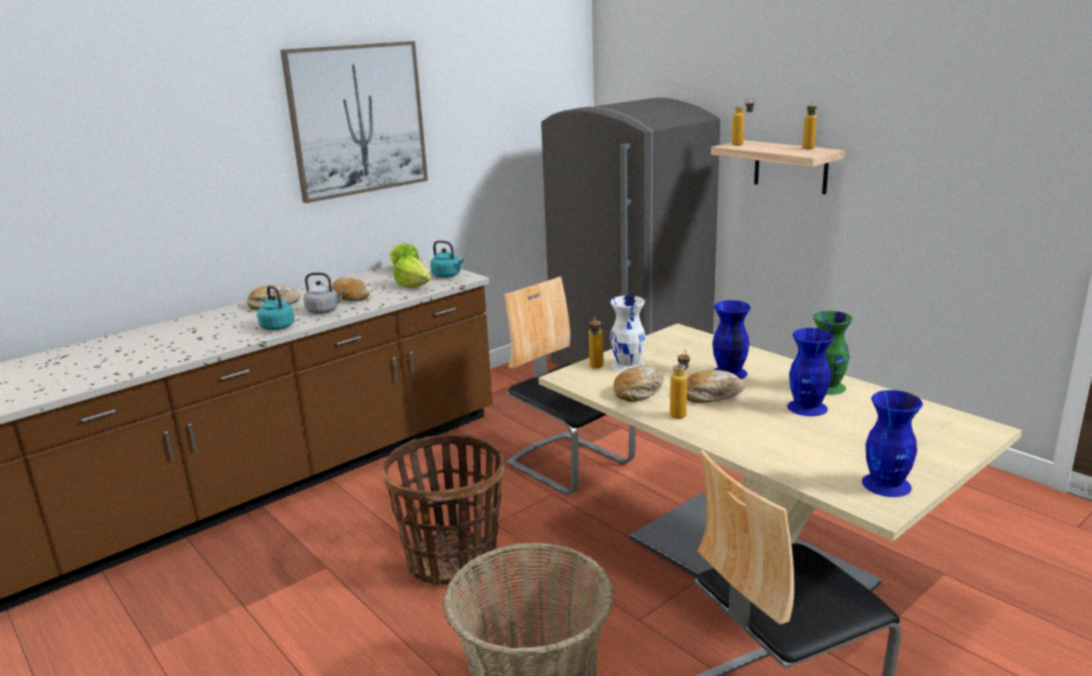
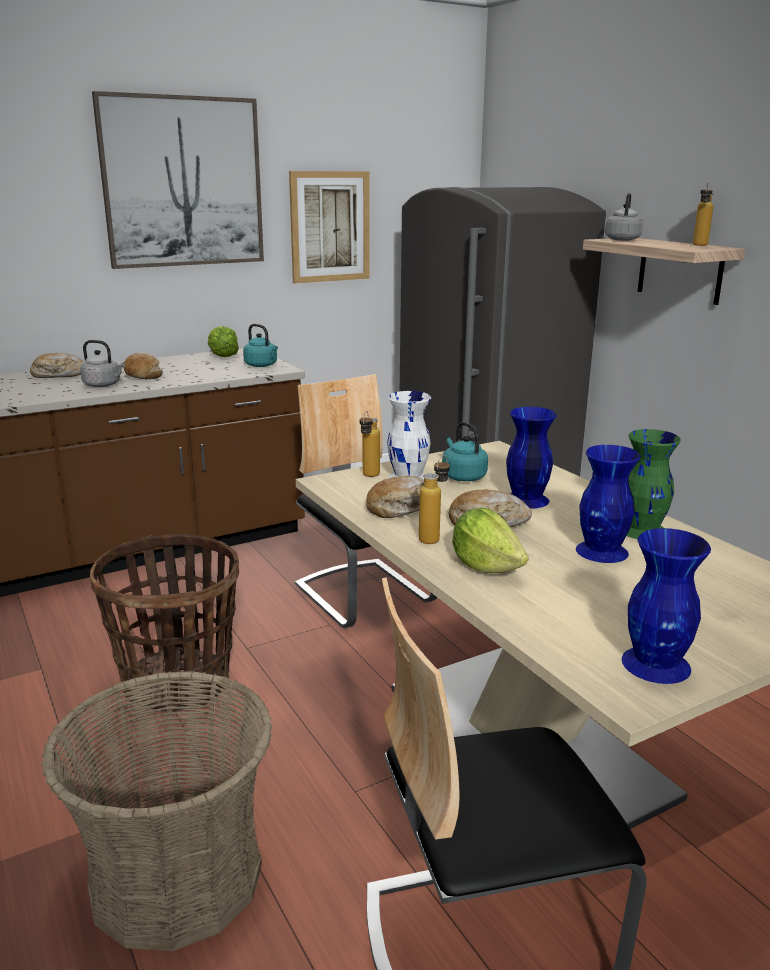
camera: 10 degrees right, 0 degrees up
turquoise kettle [257,285,294,330] -> turquoise kettle moved to [442,422,488,481]
lettuce [394,256,431,288] -> lettuce moved to [452,508,529,573]
bottle [732,98,755,146] -> grey kettle [605,193,643,241]
none -> picture [289,171,370,283]

